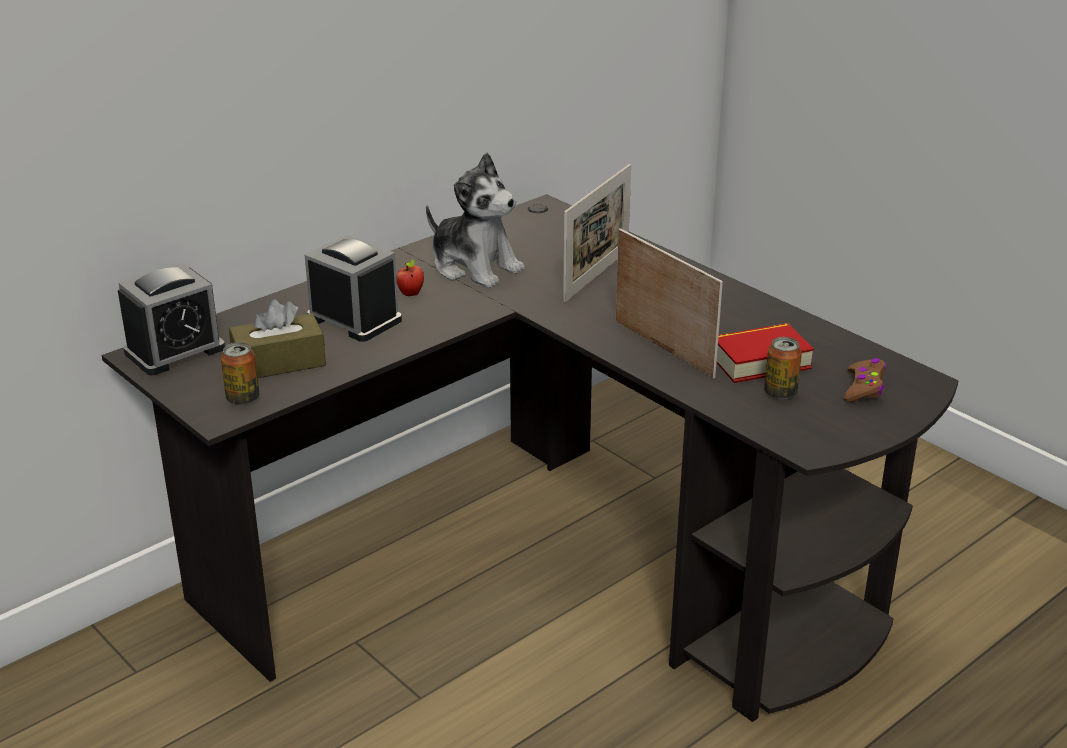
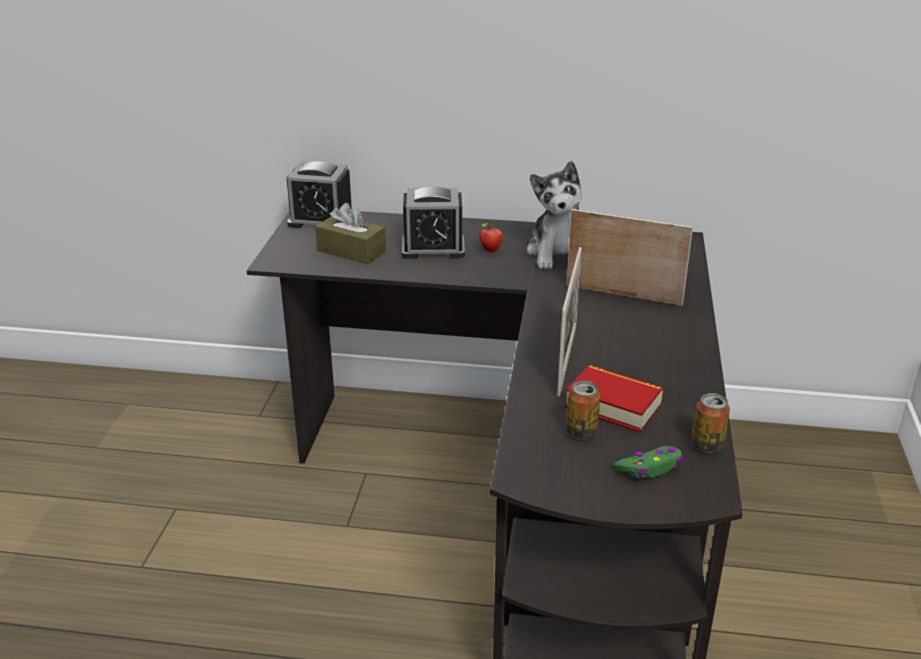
camera: 50 degrees right, 0 degrees up
can [221,342,259,405] -> can moved to [692,393,730,453]
alarm clock [305,235,402,342] -> alarm clock turned 90 degrees clockwise [402,187,465,259]
picture frame [563,164,631,303] -> picture frame turned 150 degrees counterclockwise [567,209,693,306]
brown game controller [844,358,886,402] -> green game controller [613,446,683,478]

